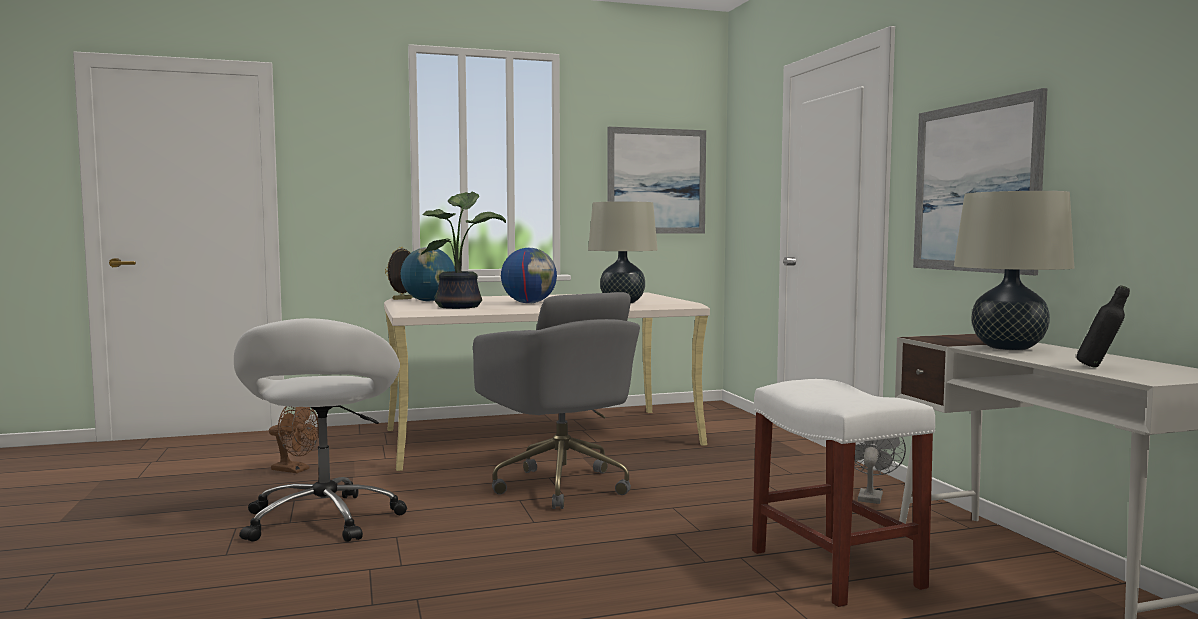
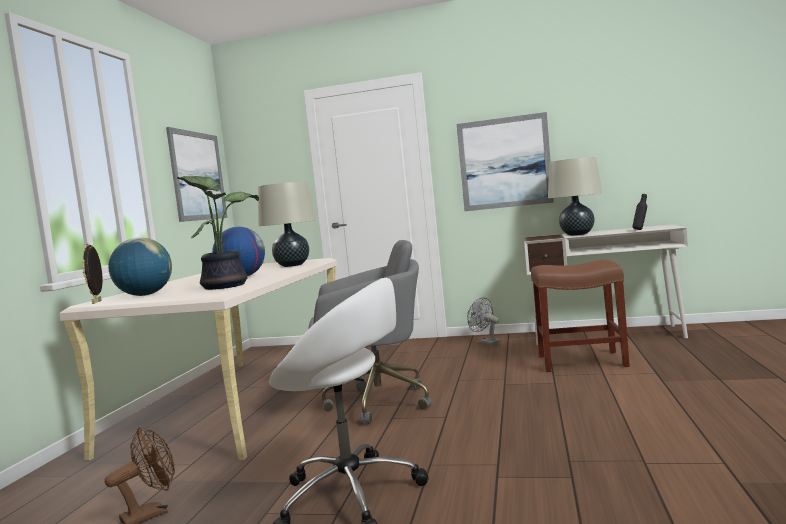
camera: 60 degrees left, 0 degrees up
white stool [752,379,935,607] -> brown stool [531,260,630,372]

